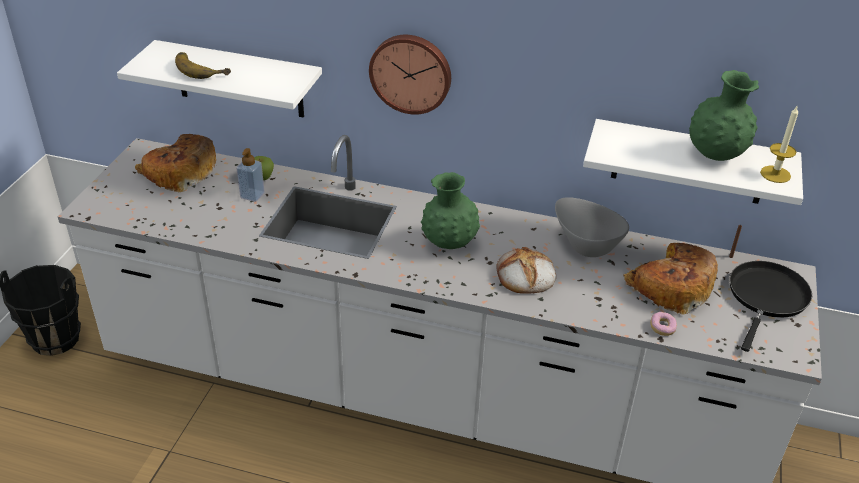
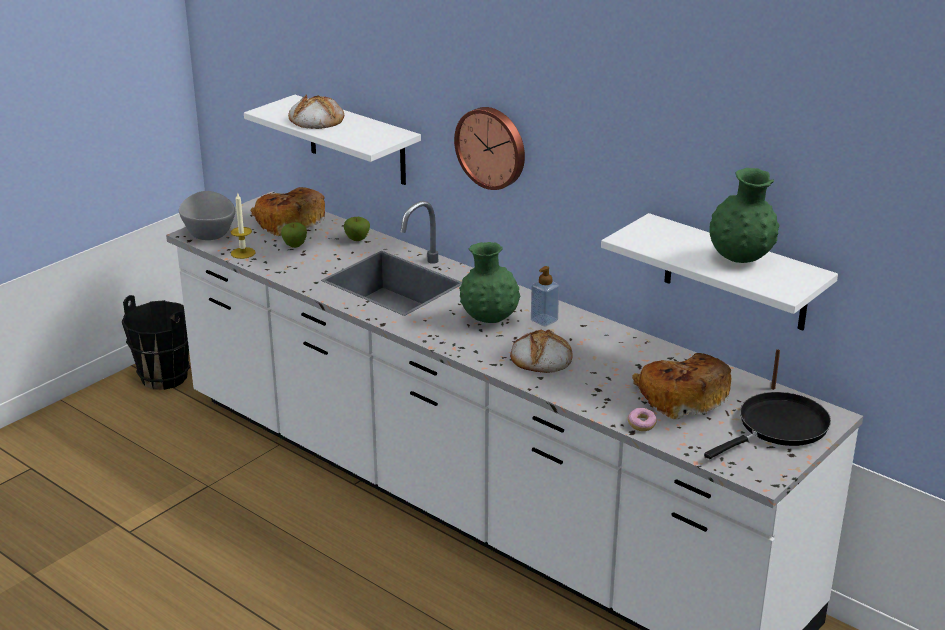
camera: 25 degrees right, 10 degrees down
banana [175,52,231,79] -> bread [288,95,344,129]
soap dispenser [237,148,265,202] -> soap dispenser moved to [531,266,559,327]
grey bowl [555,197,629,257] -> grey bowl moved to [179,191,235,240]
candle [760,106,798,183] -> candle moved to [231,192,256,259]
none -> apple [281,222,307,248]

